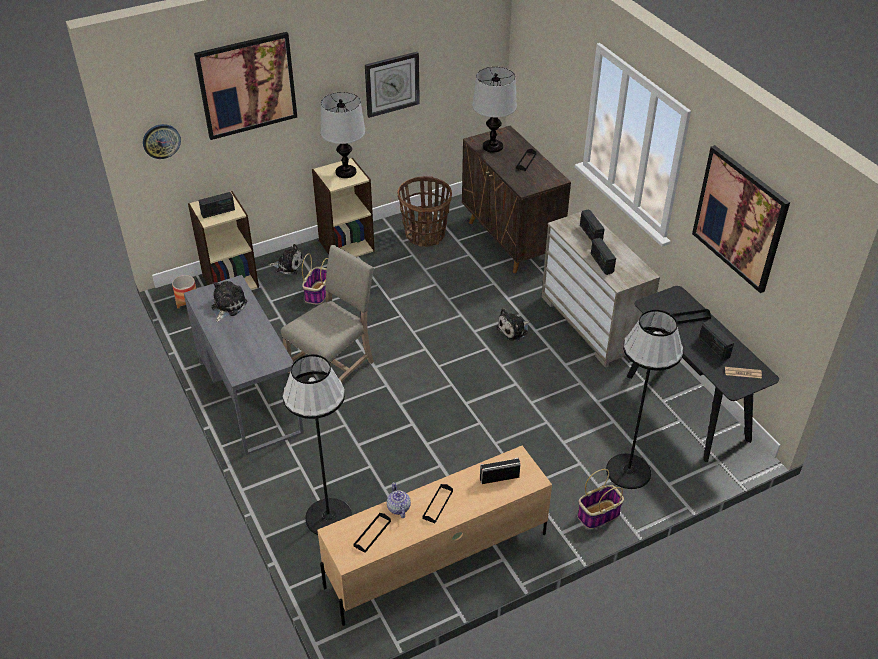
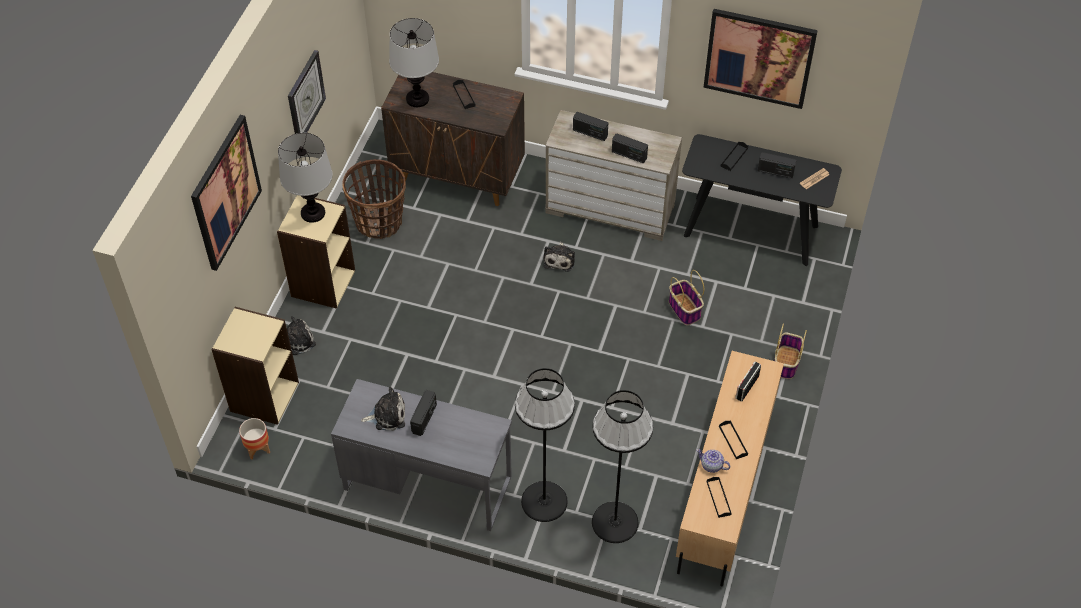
camera: 45 degrees left, 10 degrees up
wall clock [143,124,181,159] -> none
radio [199,192,235,218] -> radio moved to [410,390,437,436]
plush toy [211,281,247,322] -> plush toy turned 105 degrees clockwise [361,387,405,431]
beige chair [281,245,374,382] -> none
basket [302,254,328,304] -> basket moved to [669,270,704,325]
black floor lamp [606,309,683,489] -> black floor lamp moved to [515,368,575,522]

